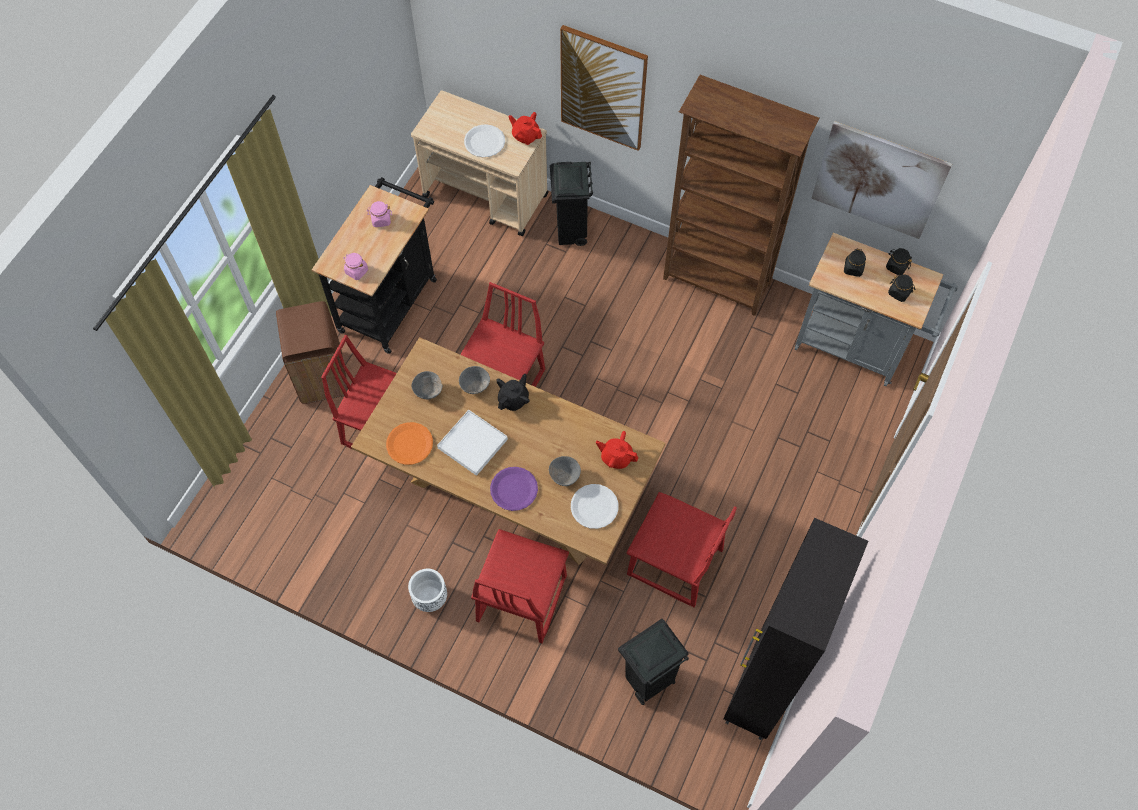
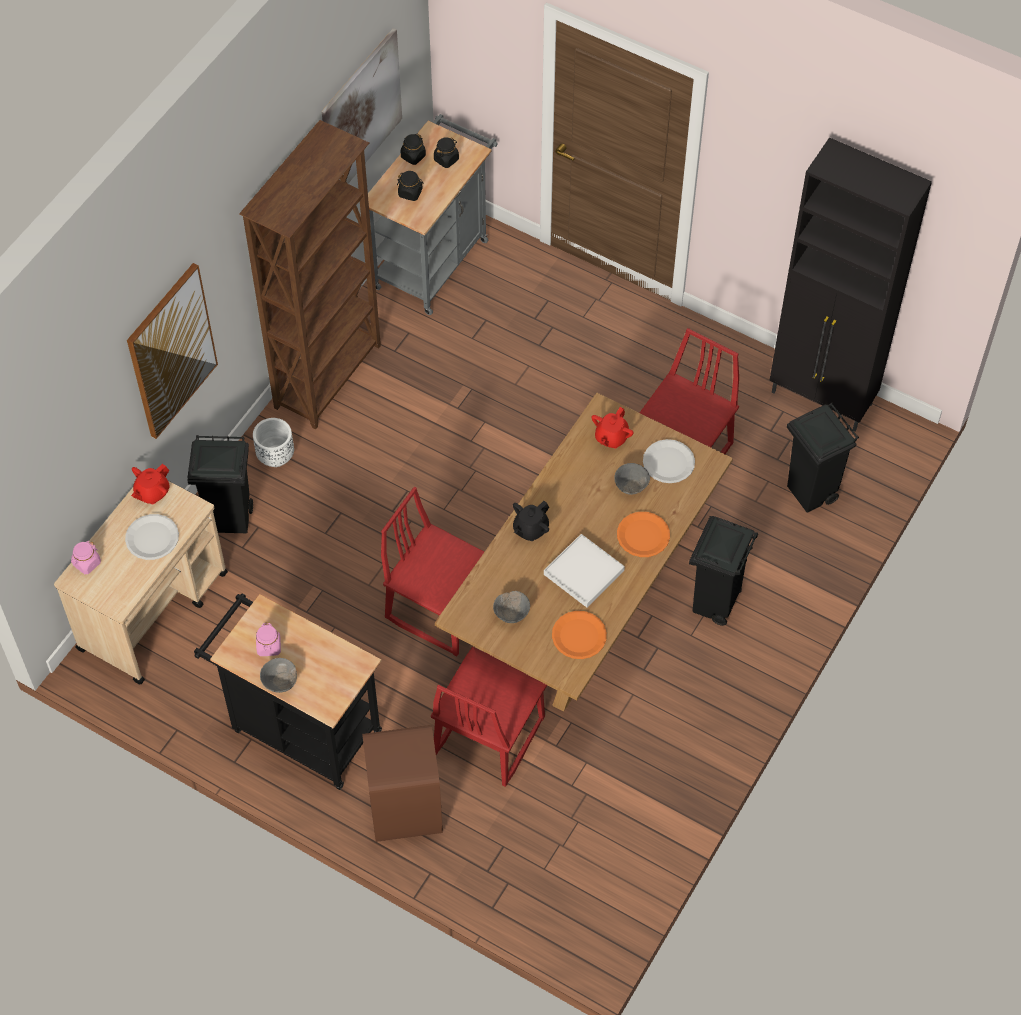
camera: 85 degrees left, 5 degrees down
pink jar [343,253,368,280] -> pink jar moved to [71,541,101,574]
white planter [408,569,447,612] -> white planter moved to [253,418,294,467]
grey bowl [459,366,490,394] -> grey bowl moved to [260,658,297,693]
red chair [471,529,569,643] -> black trash can [689,516,758,626]
purple plate [490,467,538,511] -> orange plate [617,512,670,557]
black teapot [496,373,530,411] -> black teapot turned 90 degrees counterclockwise [513,501,549,541]

